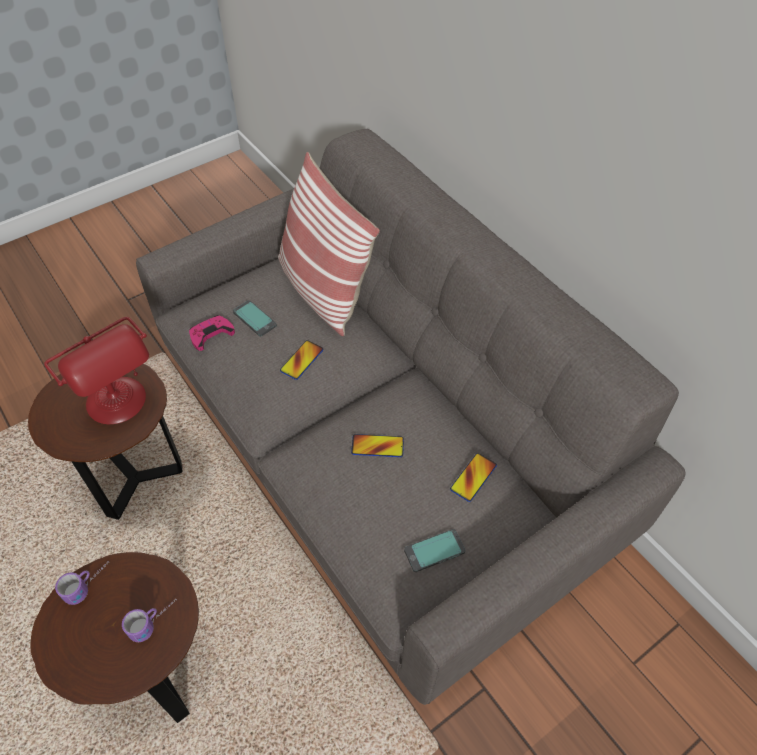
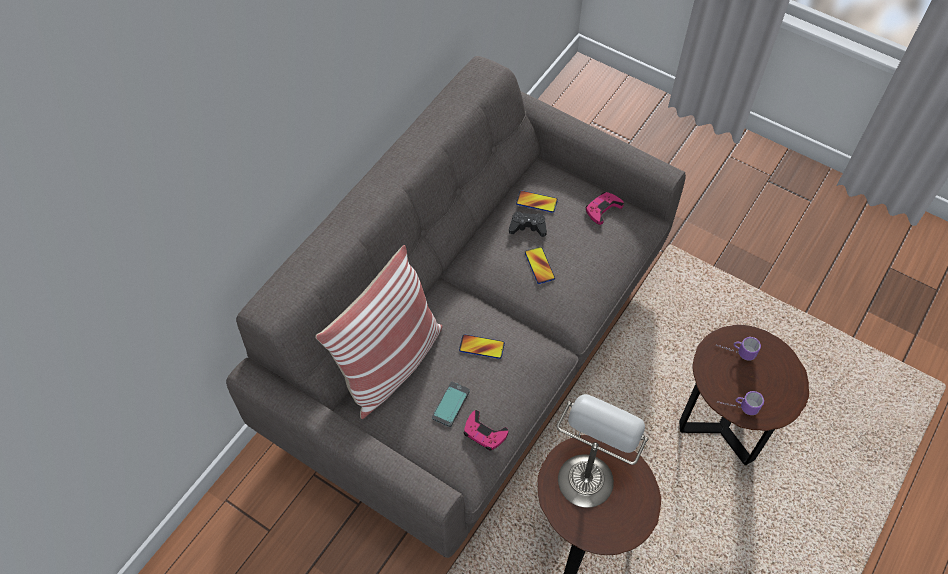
camera: 110 degrees left, 5 degrees up
red table lamp [44,317,149,424] -> white table lamp [556,394,648,508]
phone [404,529,466,572] -> pink game controller [585,192,624,225]
none -> black game controller [509,212,547,237]

